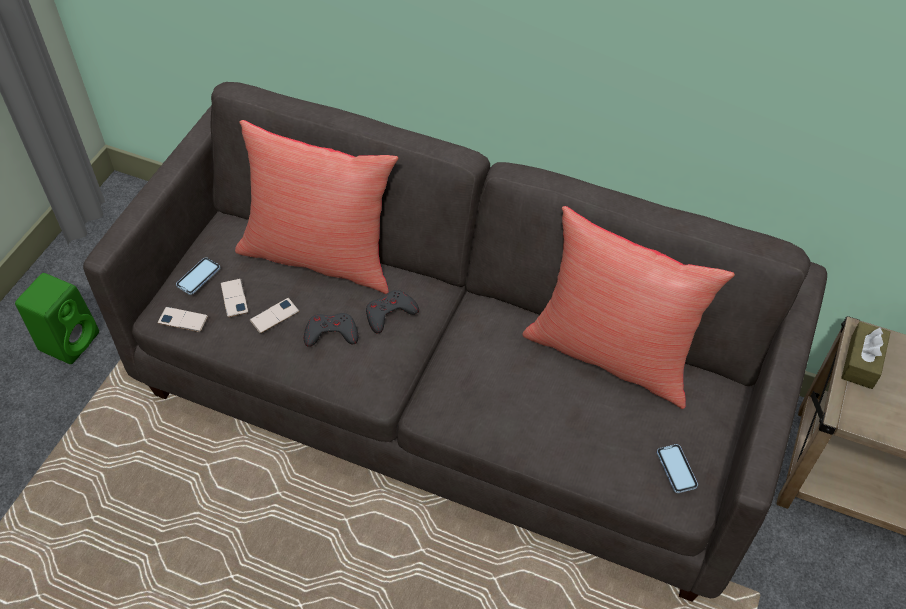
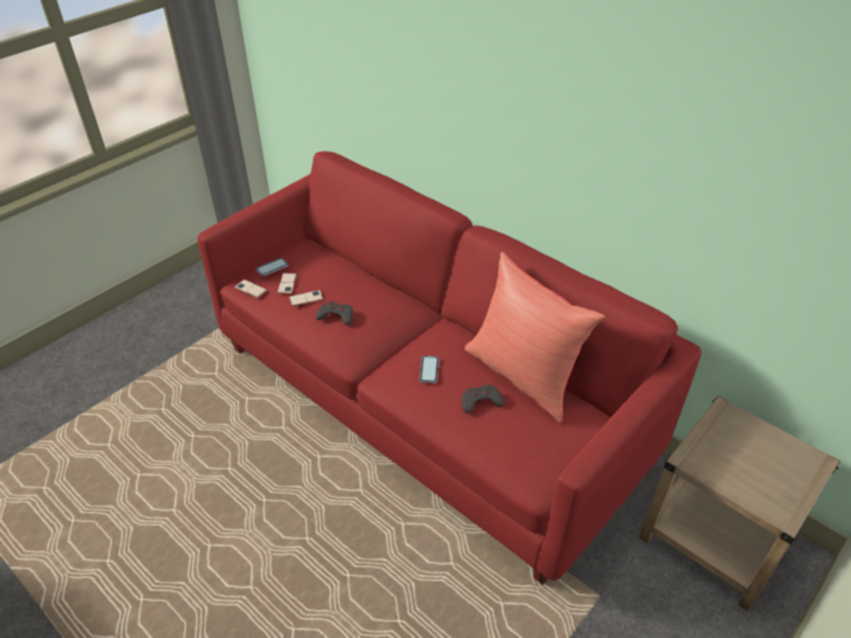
camera: 20 degrees right, 10 degrees down
green speaker [15,273,99,364] -> none
grey sofa [83,82,827,602] -> red sofa [197,151,701,585]
red pillow [235,120,398,294] -> none
grey game controller [366,290,419,334] -> grey game controller moved to [462,385,504,414]
phone [657,444,698,493] -> phone moved to [420,356,439,383]
brown tissue box [841,322,890,389] -> none

